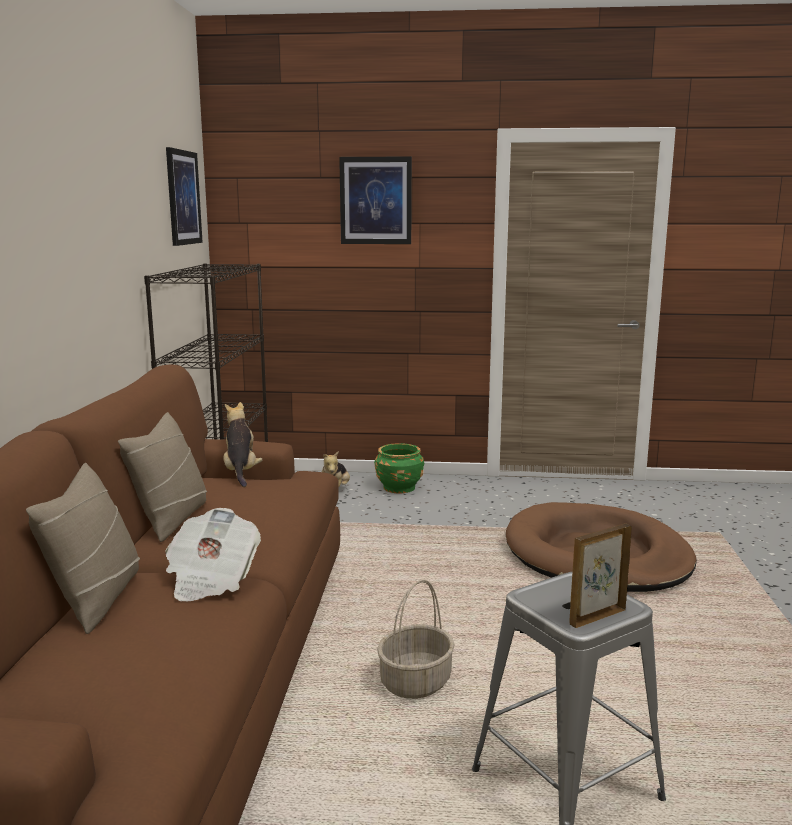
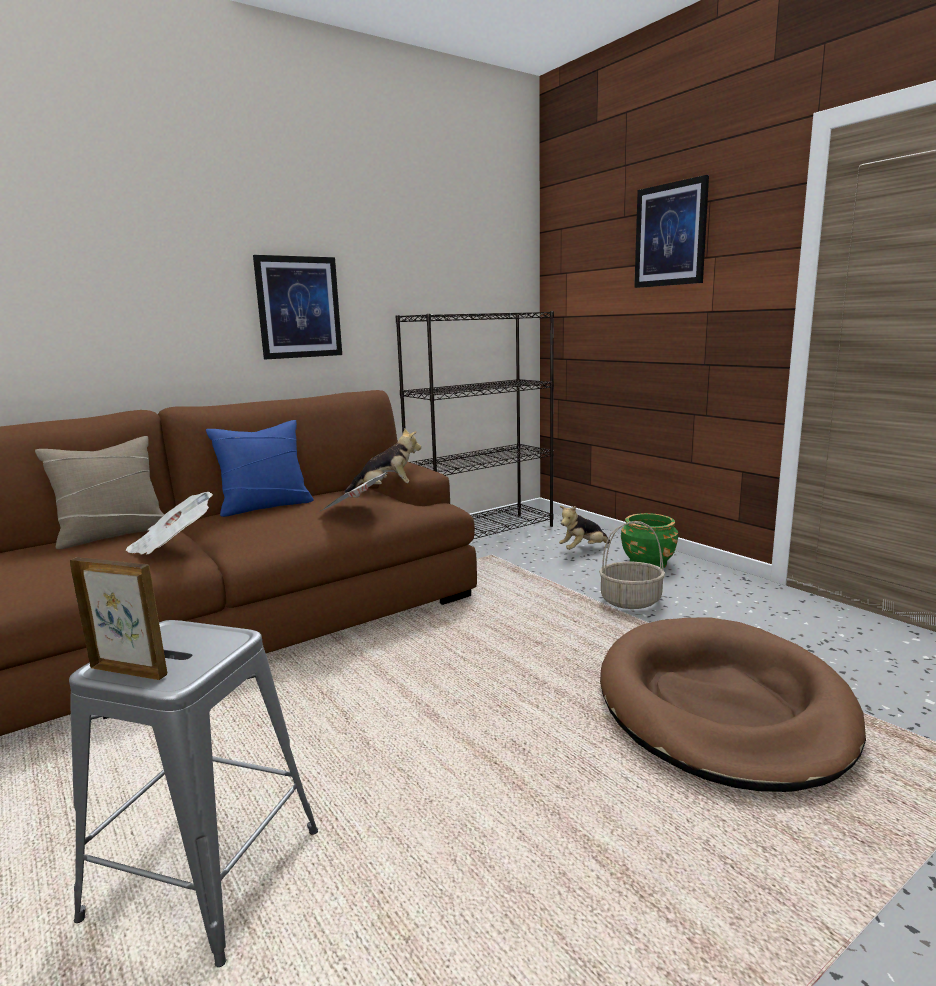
camera: 50 degrees right, 0 degrees up
beige pillow [118,412,207,542] -> blue pillow [206,420,314,517]
picture [166,147,203,246] -> picture moved to [253,255,342,359]
plush toy [223,402,263,487] -> plush toy turned 45 degrees clockwise [344,428,421,493]
basket [377,579,455,699] -> basket moved to [599,521,665,609]
none -> newspaper [321,472,387,511]

